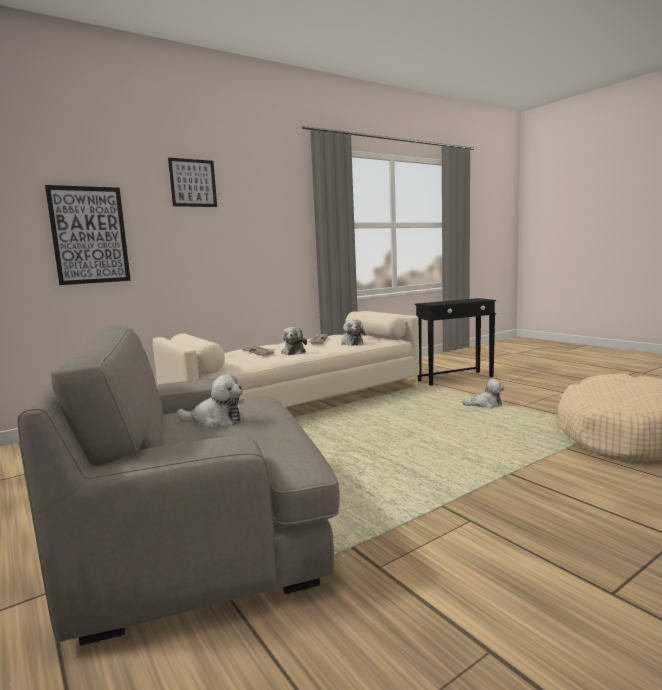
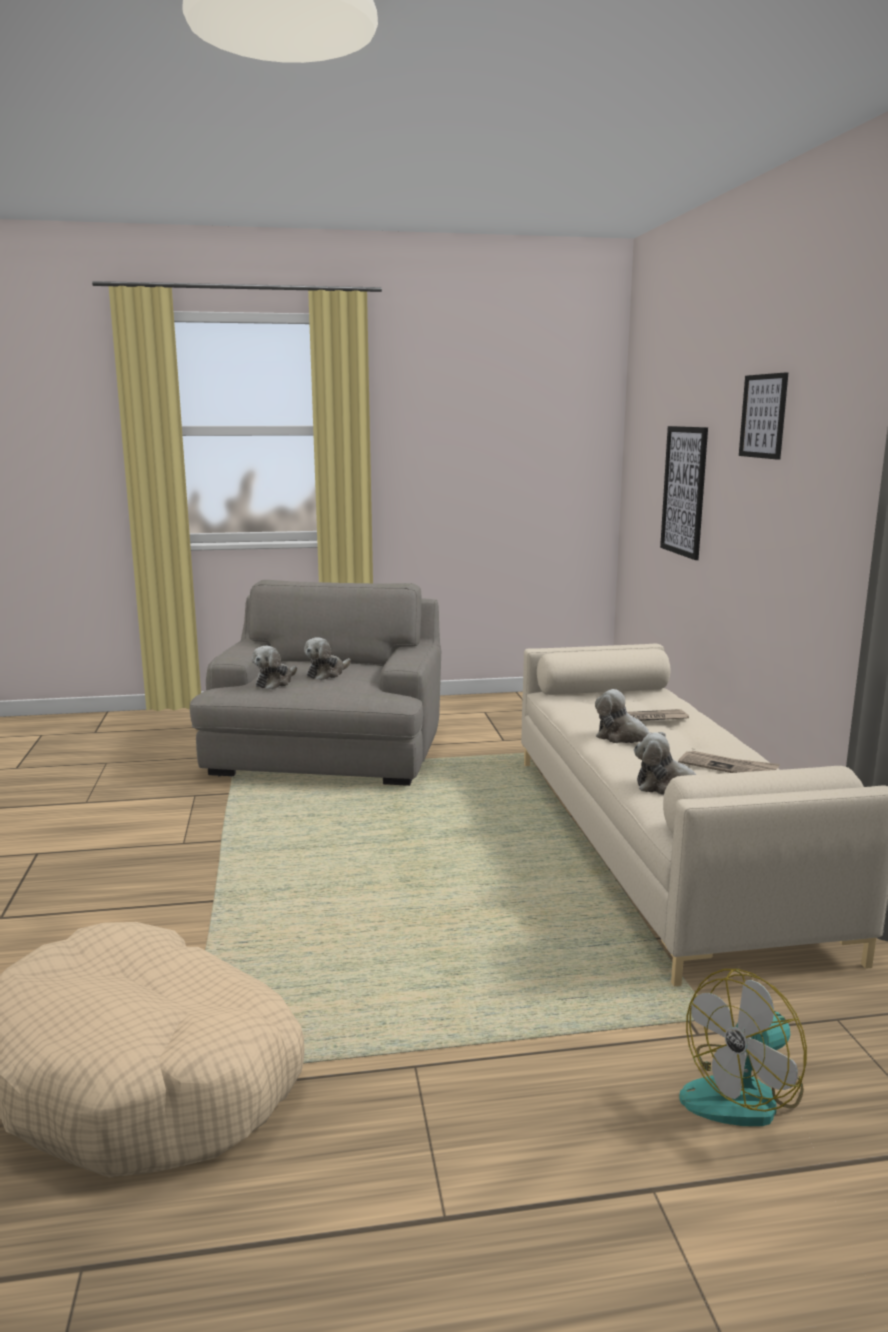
camera: 115 degrees right, 5 degrees up
black side table [415,298,496,386] -> fan [679,969,807,1126]
plush toy [462,379,504,408] -> plush toy moved to [252,646,297,689]

